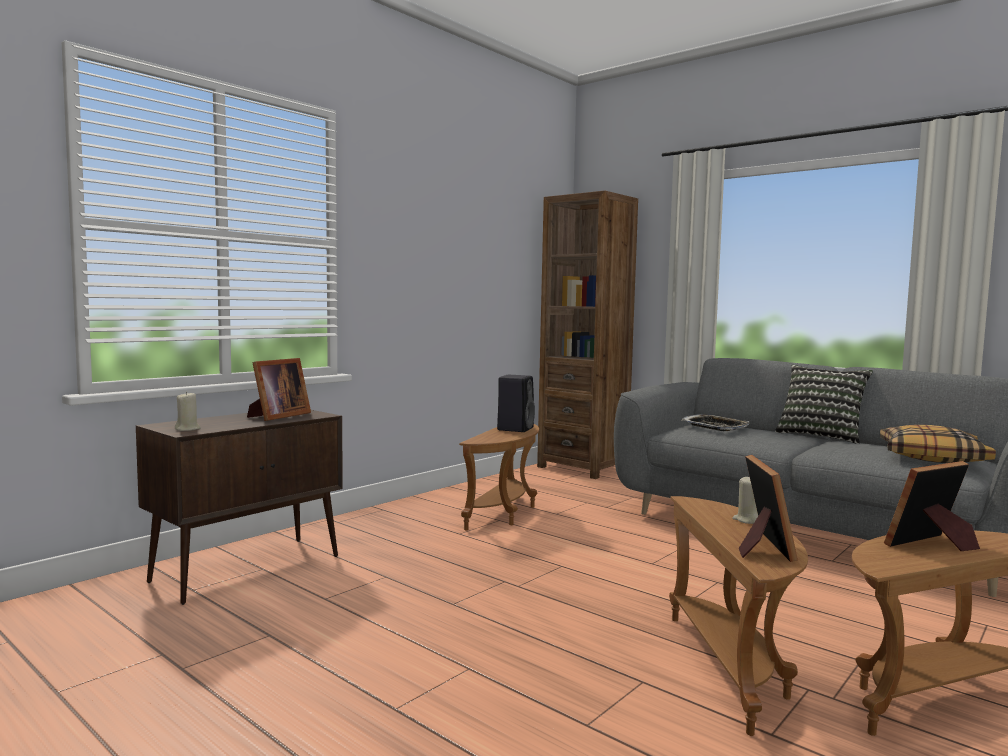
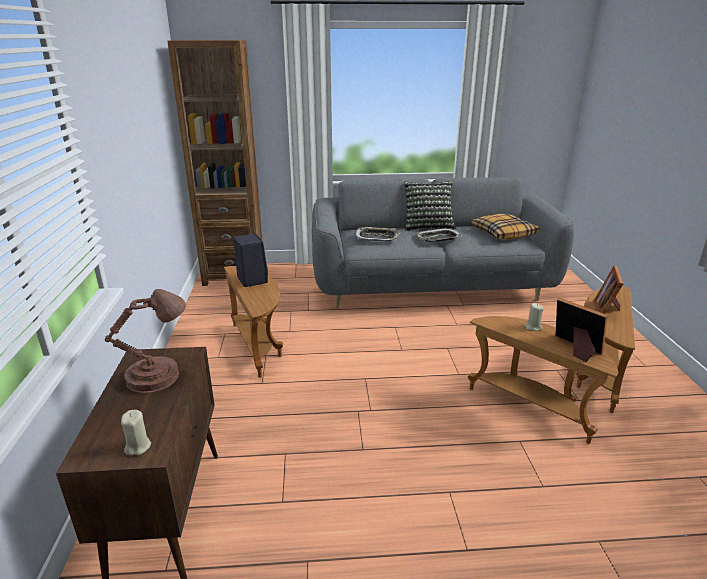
camera: 45 degrees left, 20 degrees up
picture frame [247,358,311,421] -> brown table lamp [105,289,186,393]
none -> tray [415,228,462,242]

